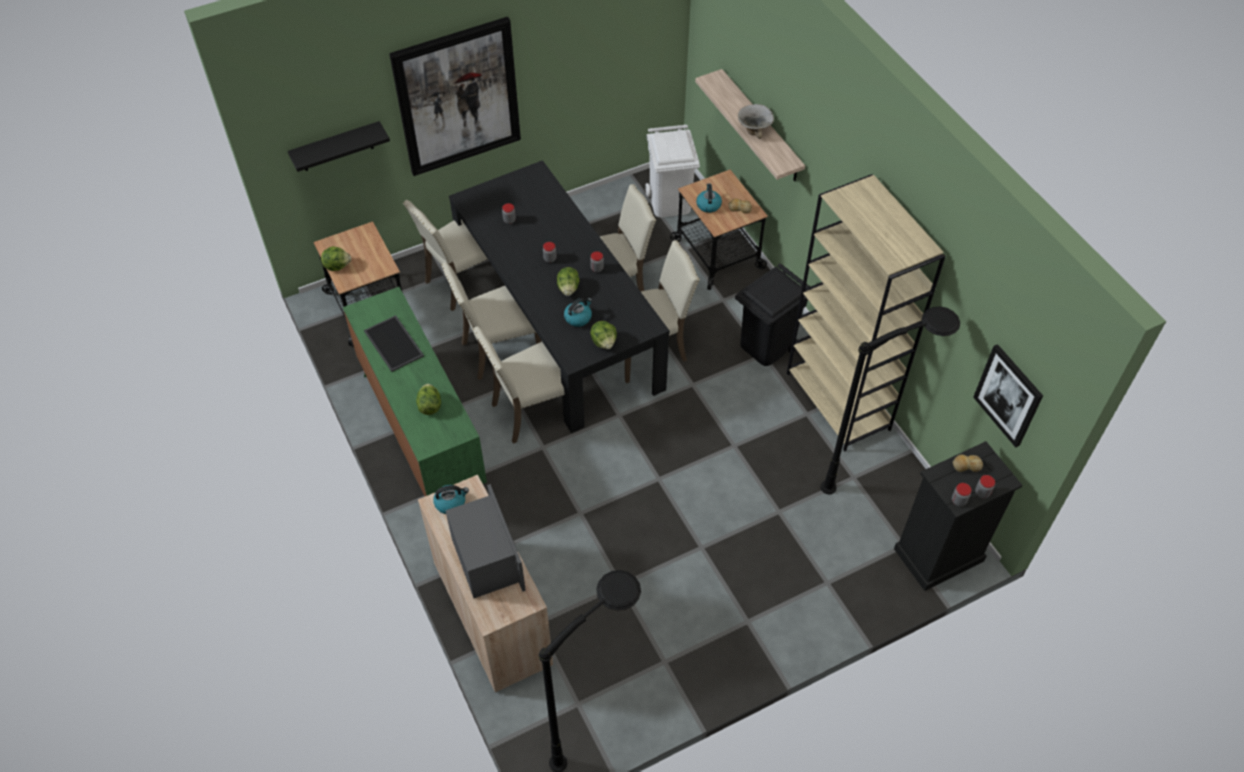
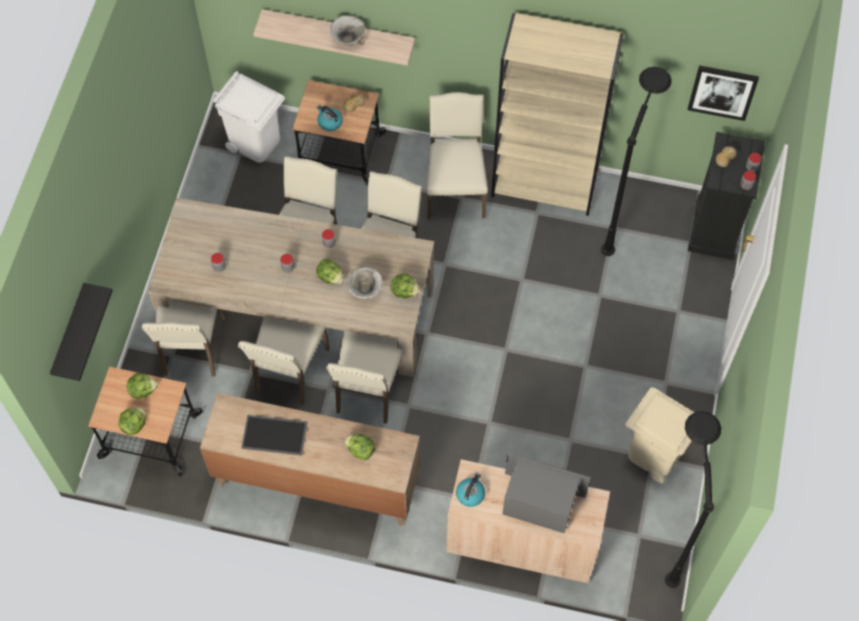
camera: 50 degrees left, 10 degrees up
green dresser [343,287,487,496] -> brown dresser [200,393,420,526]
picture [389,17,521,176] -> none
black dining table [449,160,670,433] -> beige dining table [148,198,434,377]
kettle [564,298,592,327] -> bowl [347,267,383,299]
black trash can [735,263,810,366] -> beige chair [427,92,488,219]
none -> lettuce [127,373,158,399]
none -> beige trash can [625,387,694,483]

